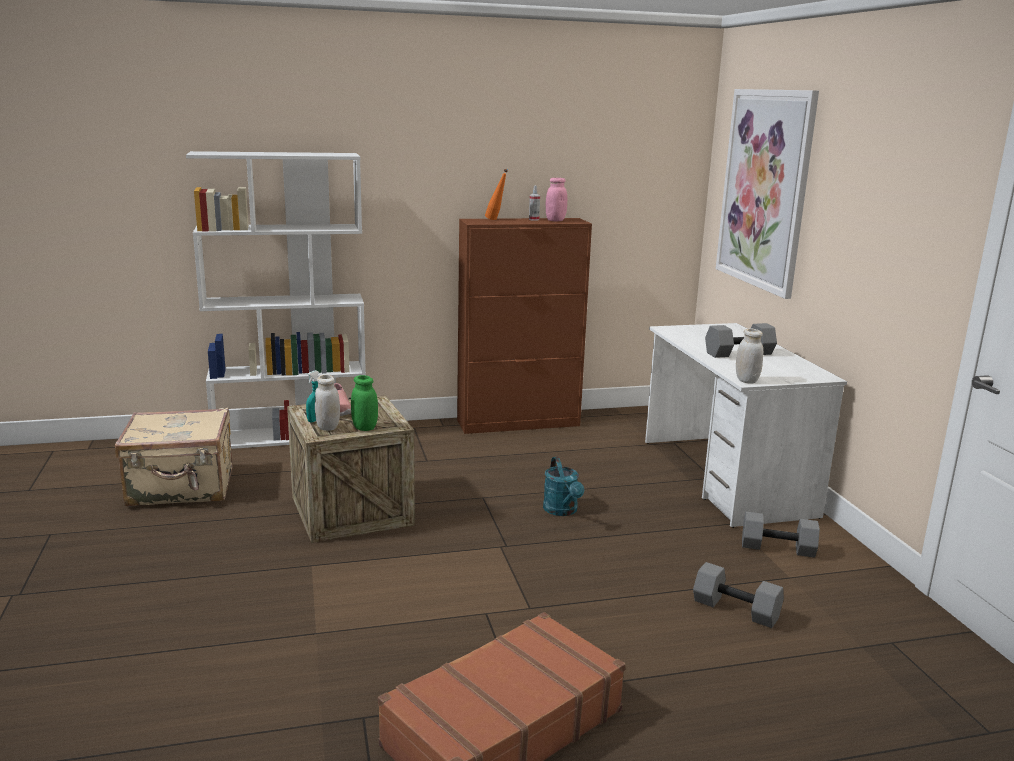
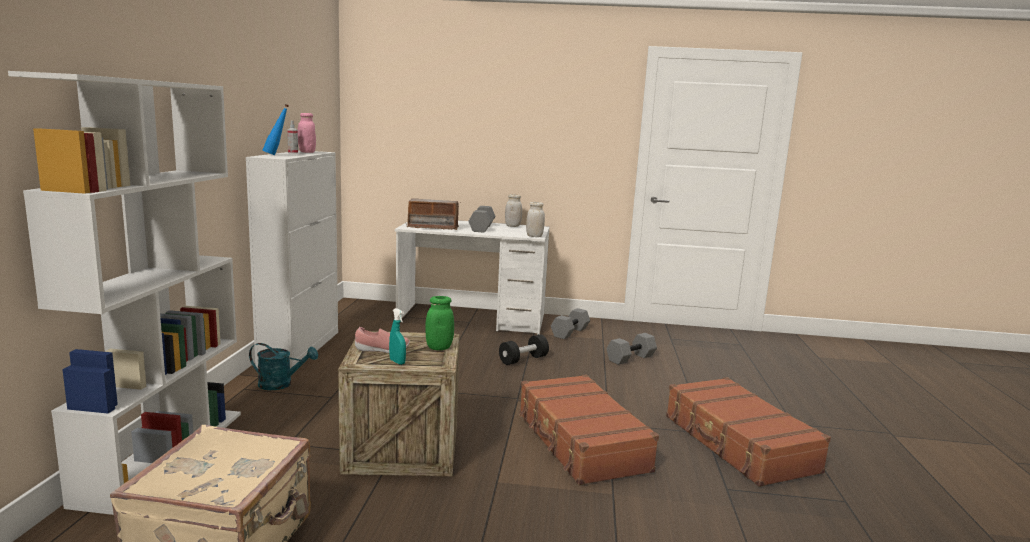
camera: 70 degrees left, 5 degrees down
white jar [315,375,340,431] -> white jar moved to [505,194,522,227]
brown cabinet [457,218,592,434] -> white cabinet [246,151,338,368]
orange bottle [485,169,508,220] -> blue bottle [262,104,289,155]
turquoise watering can [543,457,584,516] -> turquoise watering can moved to [249,343,318,390]
picture [716,89,819,299] -> none
none -> radio [406,198,459,230]
none -> black dumbbell [499,335,549,365]
none -> brown suitcase [519,374,659,485]

